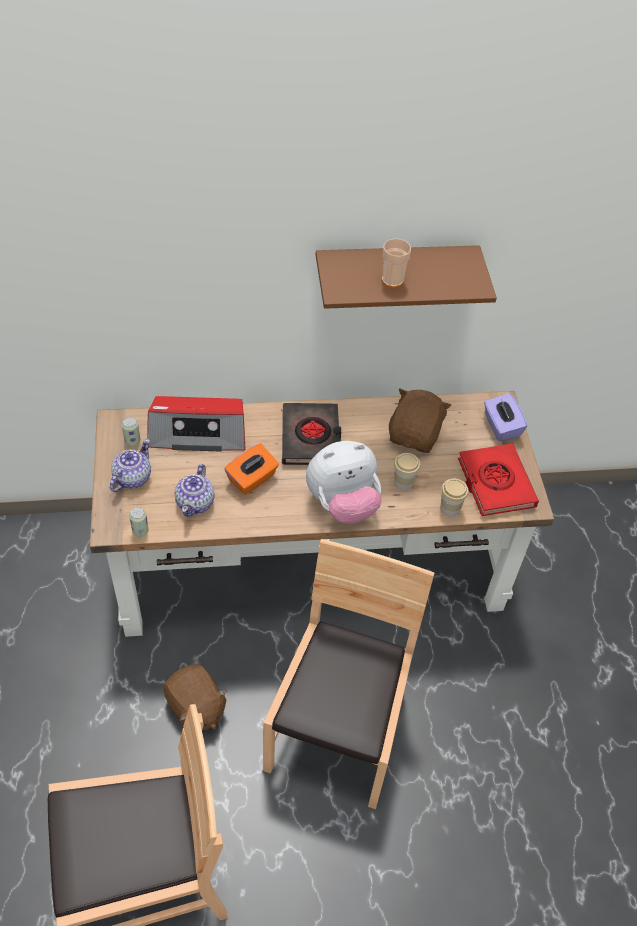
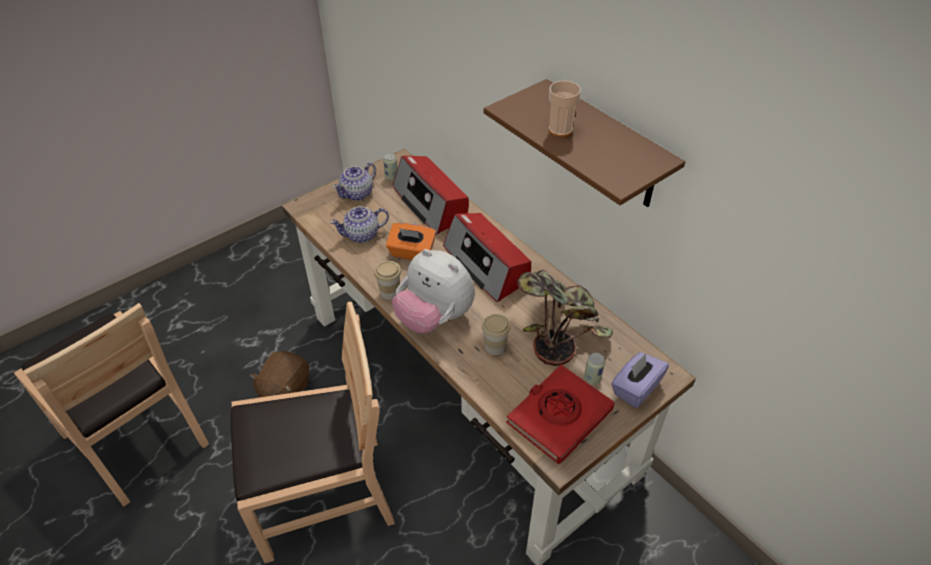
camera: 60 degrees right, 5 degrees down
teapot [110,439,151,492] -> teapot turned 135 degrees clockwise [333,163,376,201]
can [129,507,149,537] -> can moved to [584,353,605,385]
black book [282,403,341,465] -> radio [443,213,531,303]
brown plush toy [389,388,452,453] -> potted plant [517,270,613,366]
cup [440,479,468,517] -> cup moved to [374,261,401,300]

